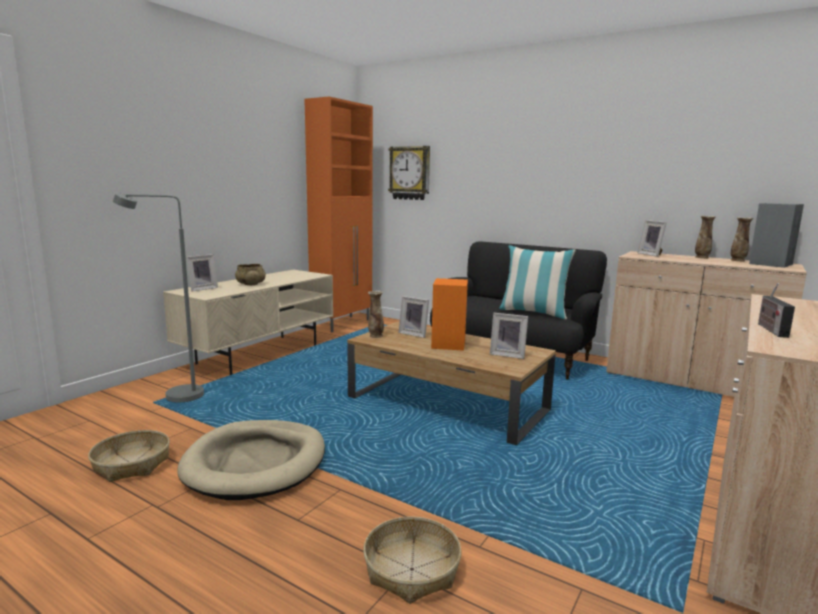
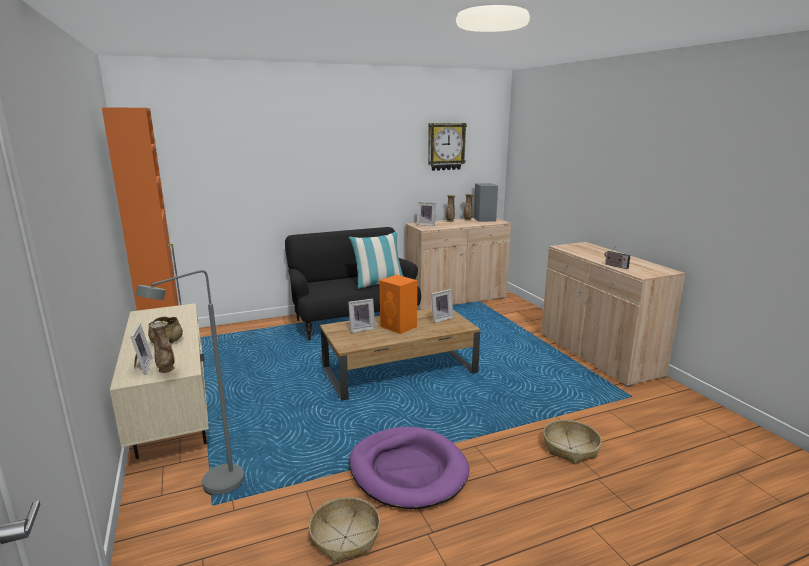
camera: 55 degrees left, 5 degrees up
beige dog bed [177,420,325,500] -> purple dog bed [350,427,470,509]
vase [368,290,384,338] -> vase moved to [149,321,175,373]
wall clock [388,146,430,200] -> wall clock moved to [428,123,467,171]

